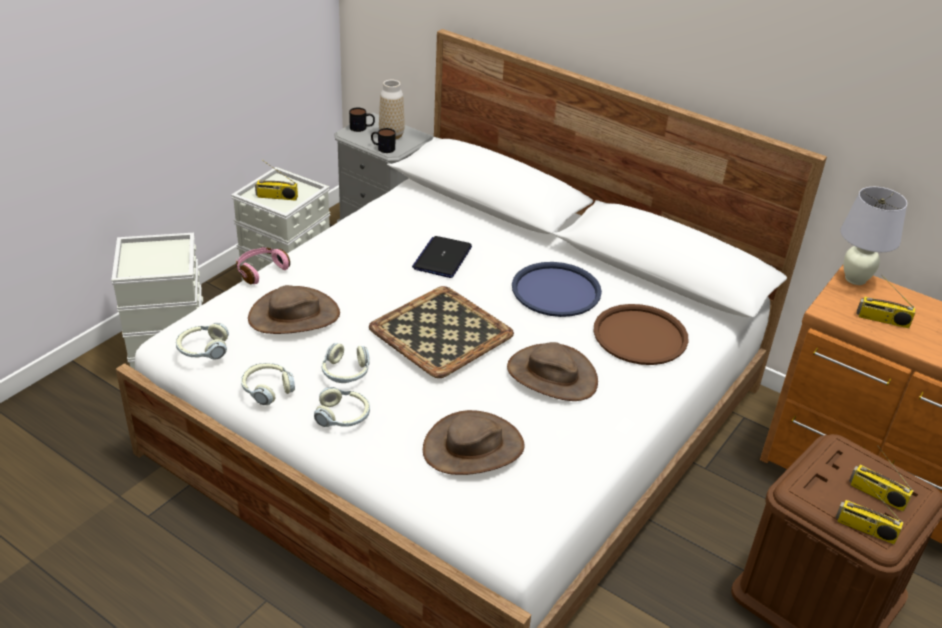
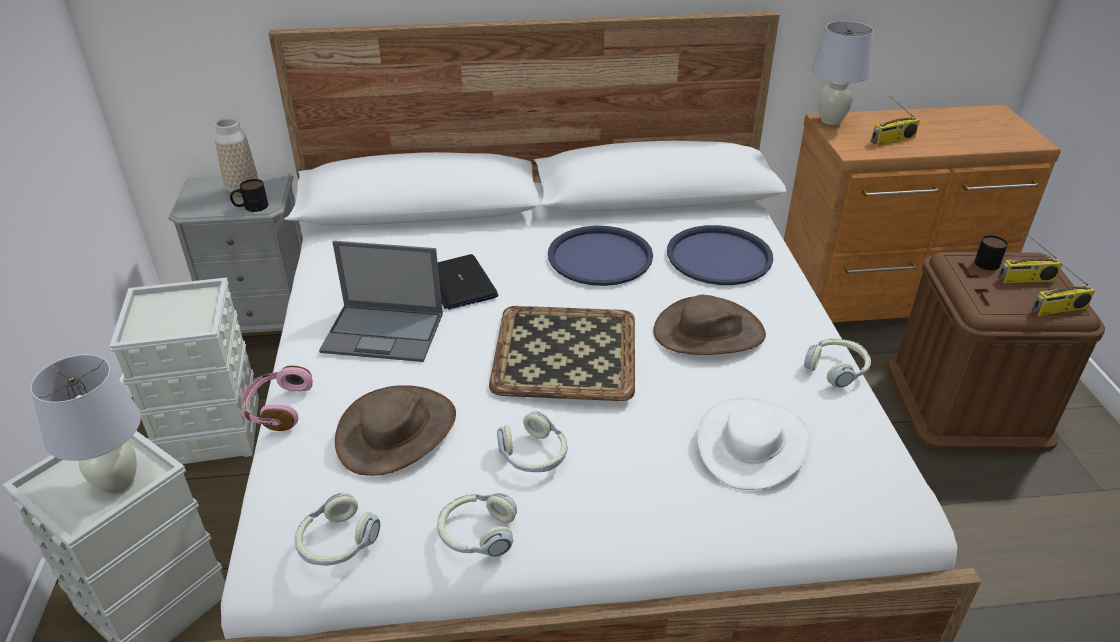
camera: 40 degrees left, 0 degrees up
radio [255,160,298,201] -> none
headphones [314,387,370,427] -> headphones moved to [804,339,871,388]
mug [349,108,375,132] -> mug moved to [975,235,1008,270]
brown hat [423,410,525,475] -> white hat [697,397,811,490]
brown tray [594,304,689,365] -> blue tray [667,225,773,285]
none -> white table lamp [30,354,141,495]
none -> laptop [319,241,443,362]

